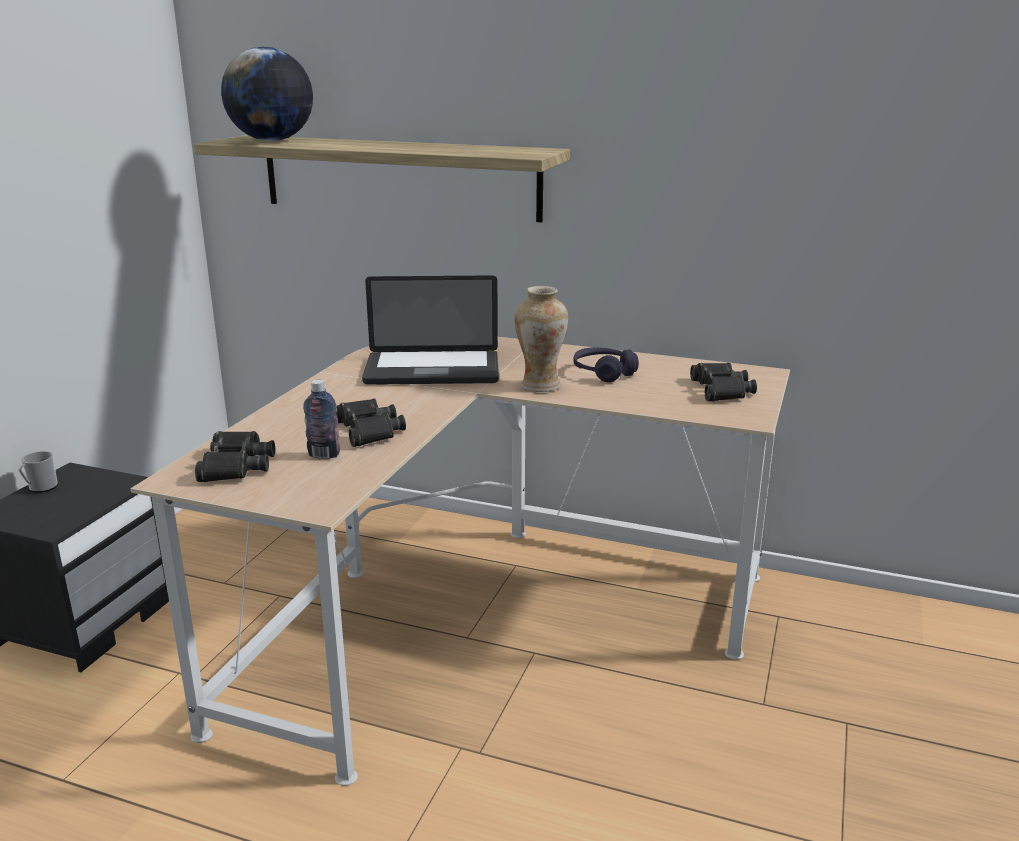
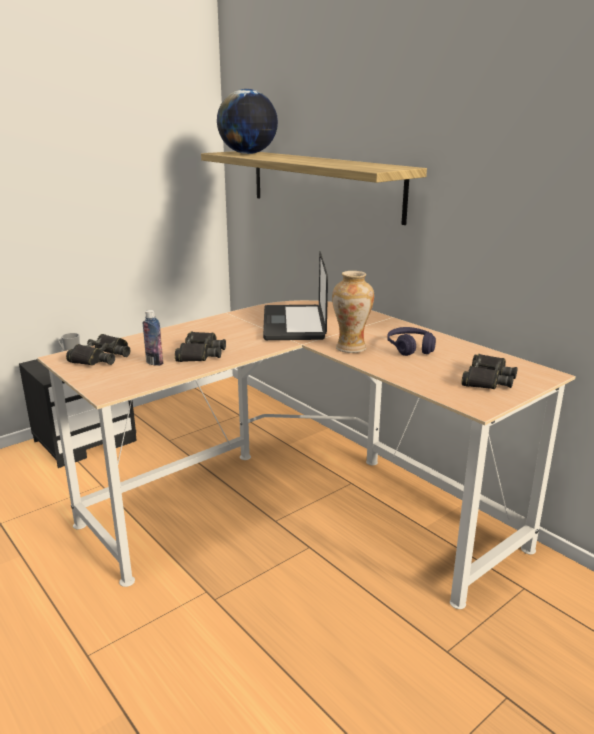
camera: 30 degrees right, 0 degrees up
laptop [362,275,499,385] -> laptop turned 60 degrees clockwise [263,251,328,340]

